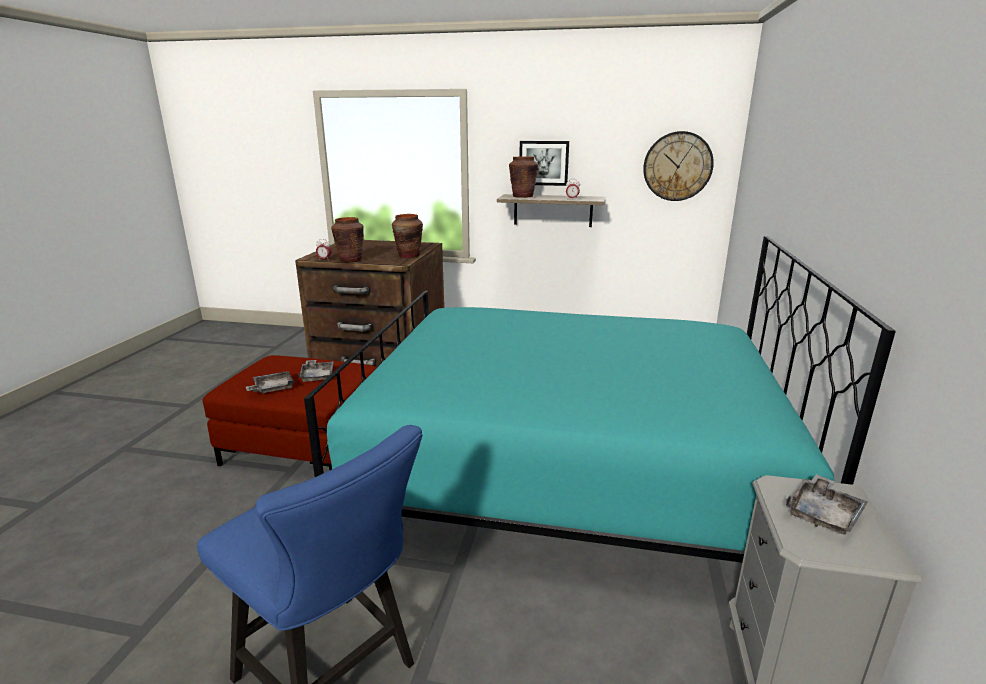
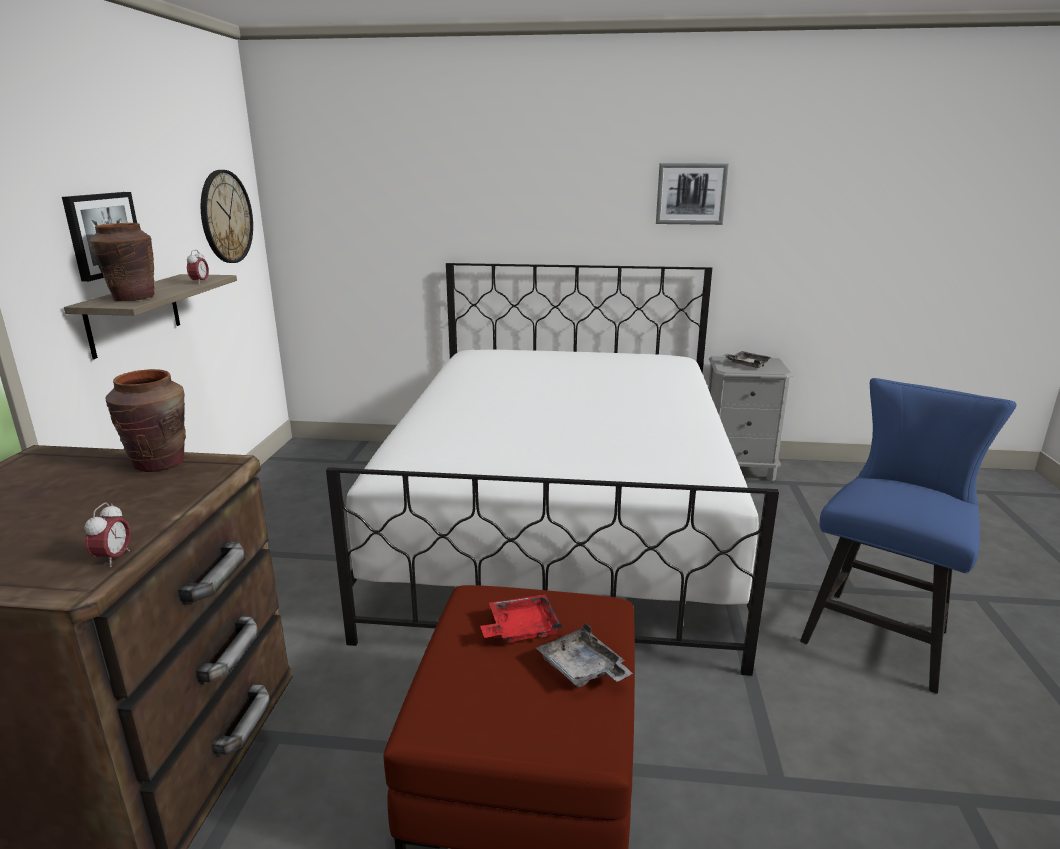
camera: 95 degrees left, 0 degrees up
grey tray [298,360,334,382] -> red tray [480,595,562,643]
turquoise bed [304,236,896,563] -> white bed [326,263,779,676]
brown vase [331,217,364,263] -> none
none -> picture [656,163,729,225]

